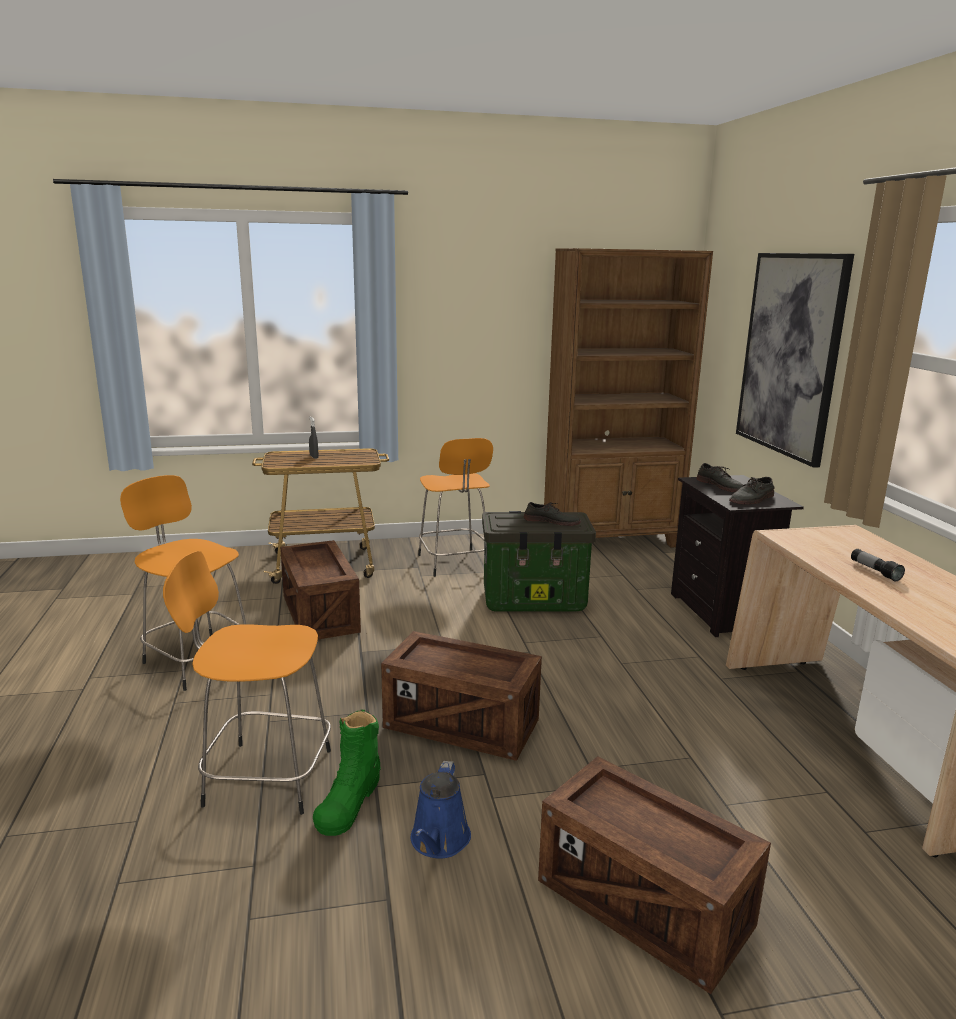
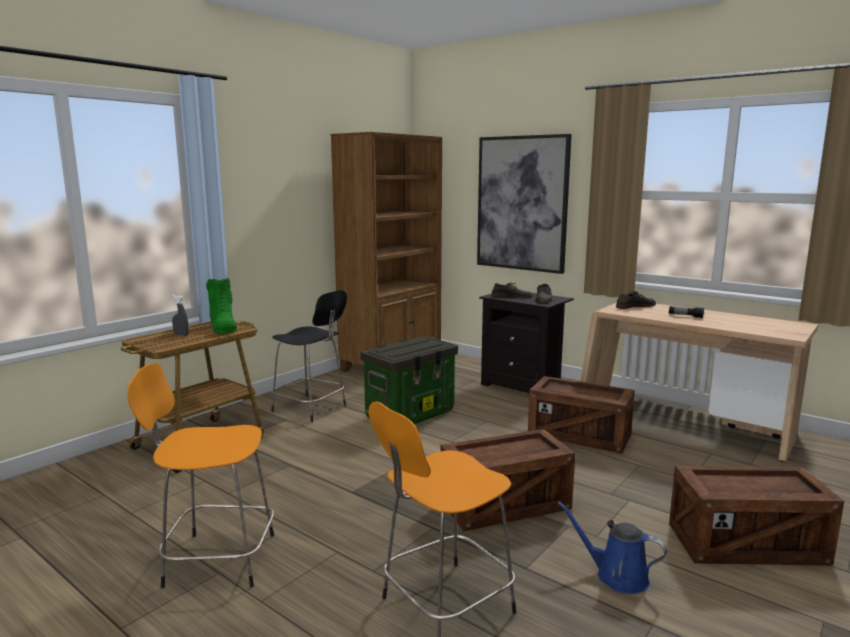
camera: 40 degrees left, 5 degrees down
crate [280,540,361,639] -> crate moved to [528,376,635,454]
green boot [313,709,381,836] -> green boot moved to [206,278,237,333]
blue watering can [411,761,471,859] -> blue watering can turned 150 degrees clockwise [558,502,667,594]
orange stool [418,438,493,577] -> black stool [271,290,347,422]
grey shoe [524,502,581,526] -> grey shoe moved to [616,291,656,309]

